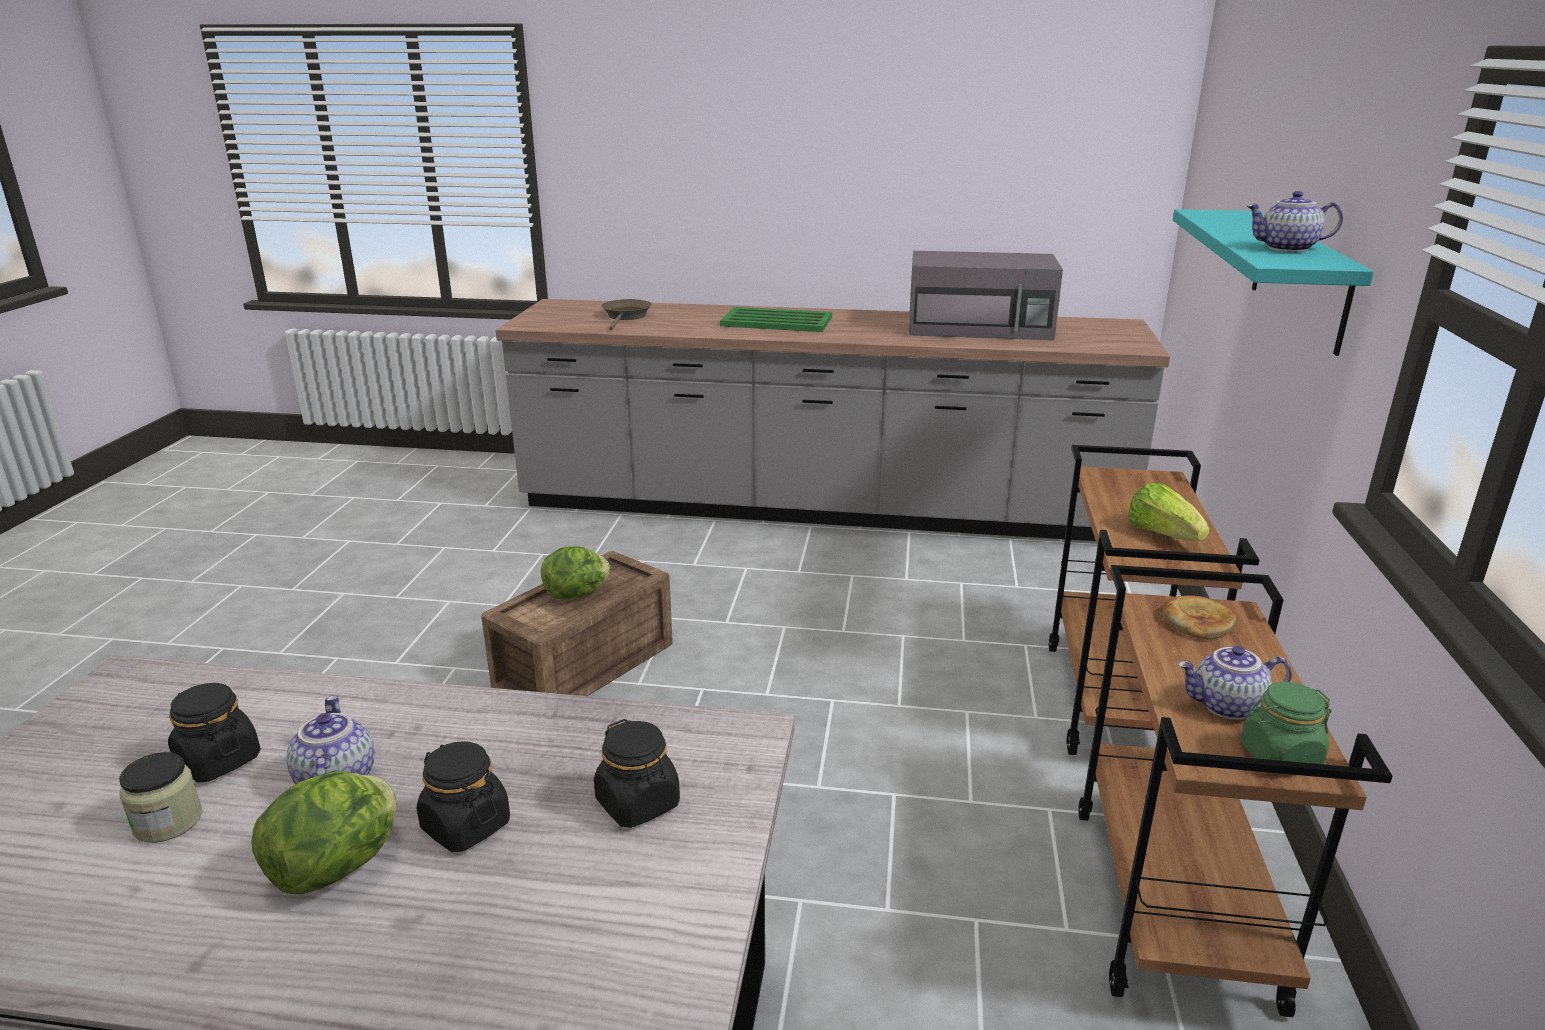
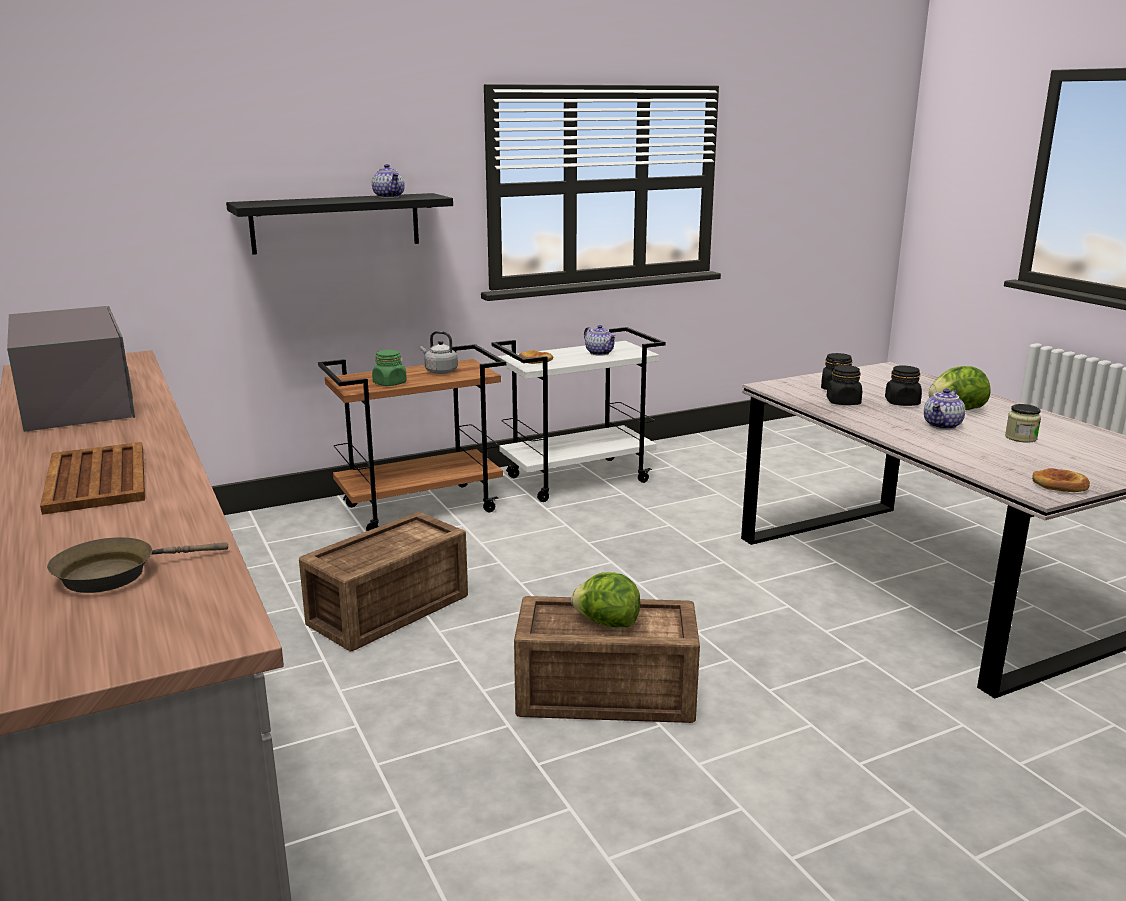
camera: 125 degrees left, 5 degrees down
black jar [168,683,261,783] -> black jar moved to [827,365,862,405]
green tray [720,307,832,332] -> brown tray [40,442,145,515]
brown cart [1078,565,1393,1017] -> white cart [492,327,666,502]
lettuce [1128,483,1209,541] -> grey kettle [420,331,458,374]
turquoise shelf [1173,209,1374,356] -> black shelf [226,193,453,255]
green jar [1240,682,1331,774] -> green jar moved to [372,350,407,386]
none -> crate [299,512,468,651]
none -> bread [1032,468,1090,492]

